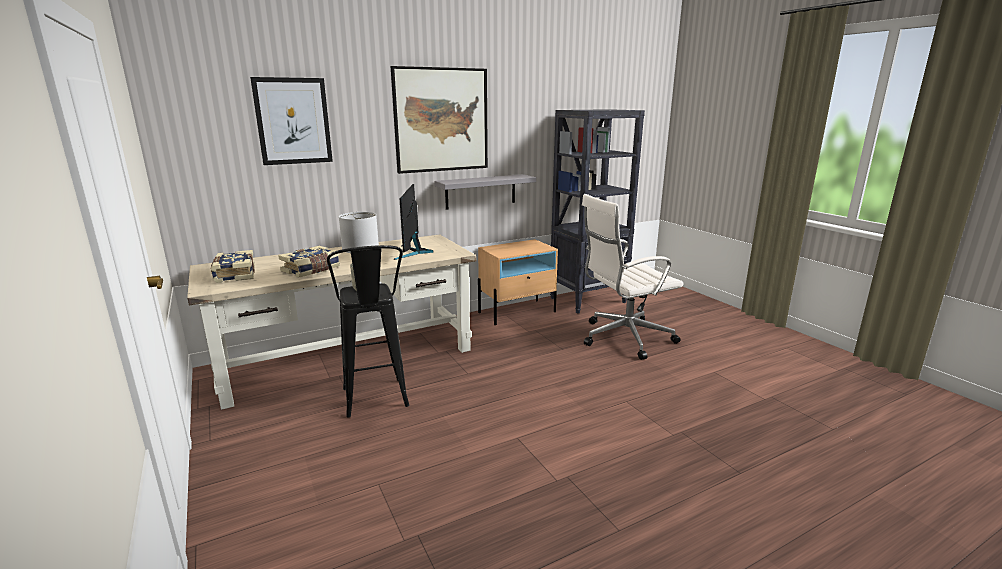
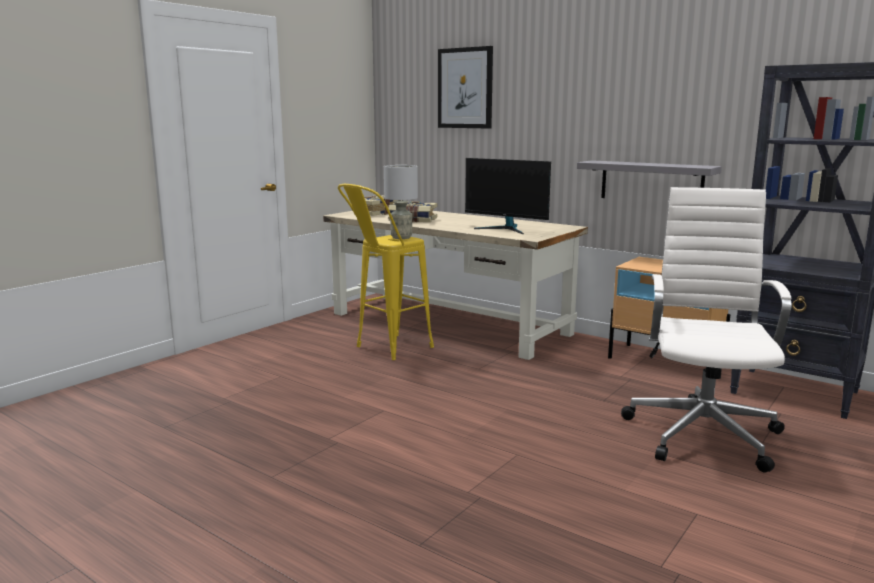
camera: 65 degrees right, 5 degrees down
black stool [327,245,409,417] -> yellow stool [338,184,434,360]
picture [391,66,488,174] -> none
monitor [393,184,434,260] -> monitor turned 120 degrees counterclockwise [465,158,551,234]
white office chair [582,194,683,360] -> white office chair turned 60 degrees clockwise [621,187,792,473]

